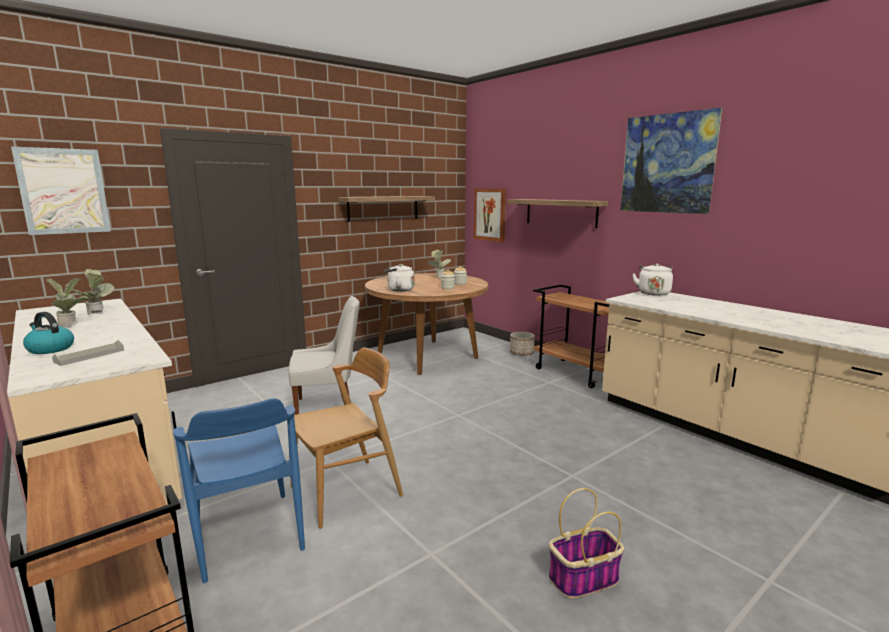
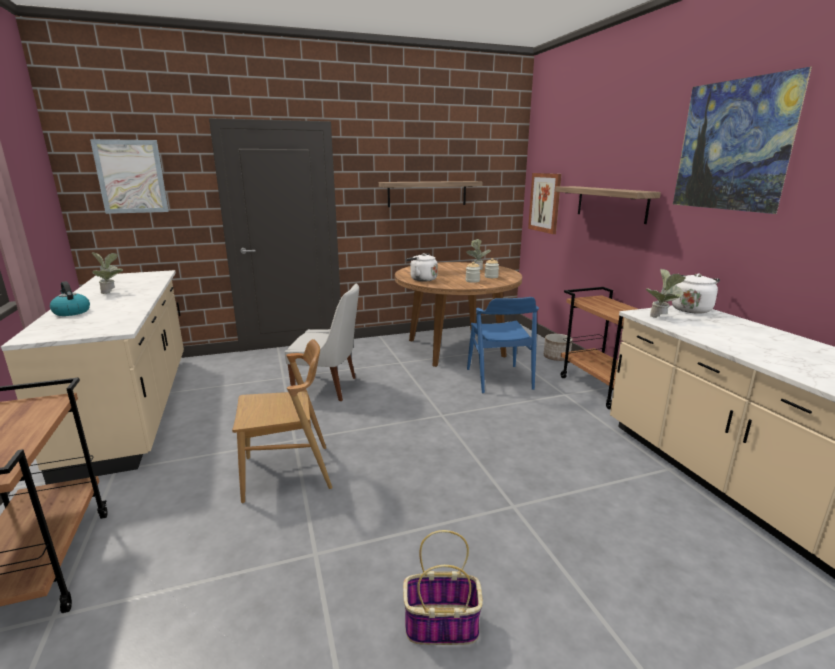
camera: 20 degrees right, 5 degrees up
grey tray [52,340,124,366] -> none
potted plant [71,269,114,315] -> potted plant moved to [645,268,686,318]
blue chair [173,398,305,583] -> blue chair moved to [467,297,539,394]

